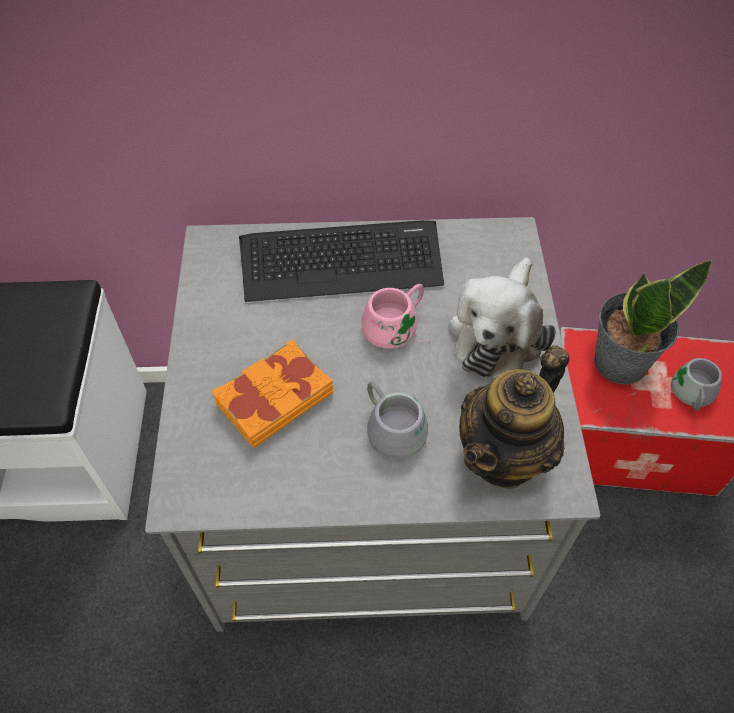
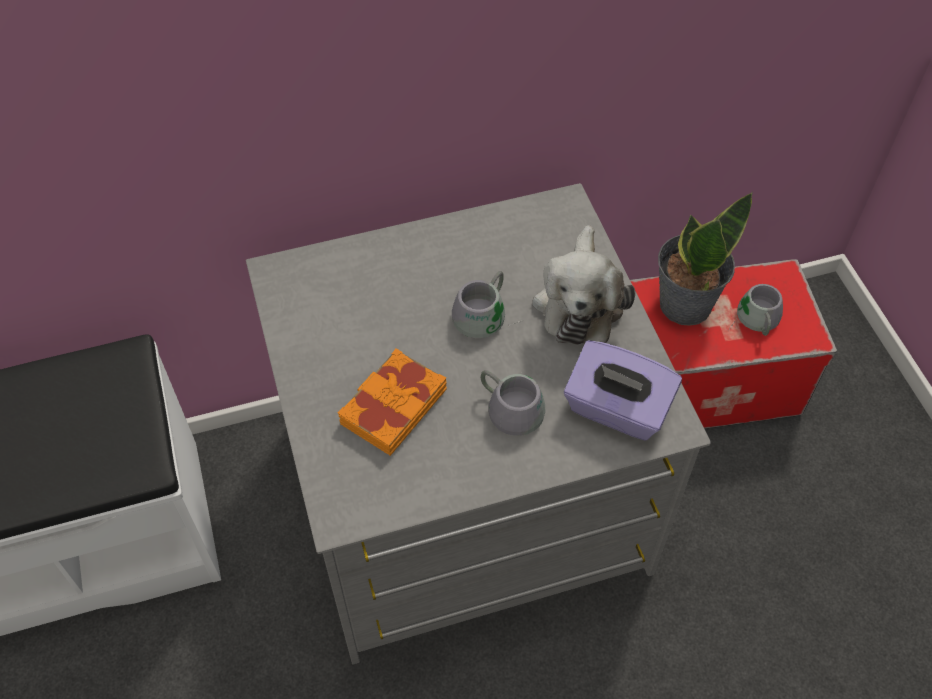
camera: 15 degrees left, 0 degrees up
keyboard [239,220,444,302] -> none
pink mug [361,284,434,349] -> grey mug [452,271,523,338]
teapot [459,346,569,489] -> purple tissue box [564,340,682,441]

